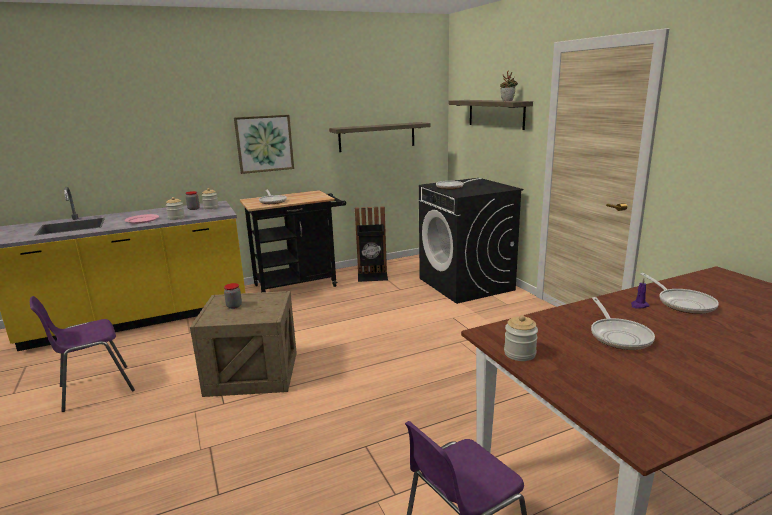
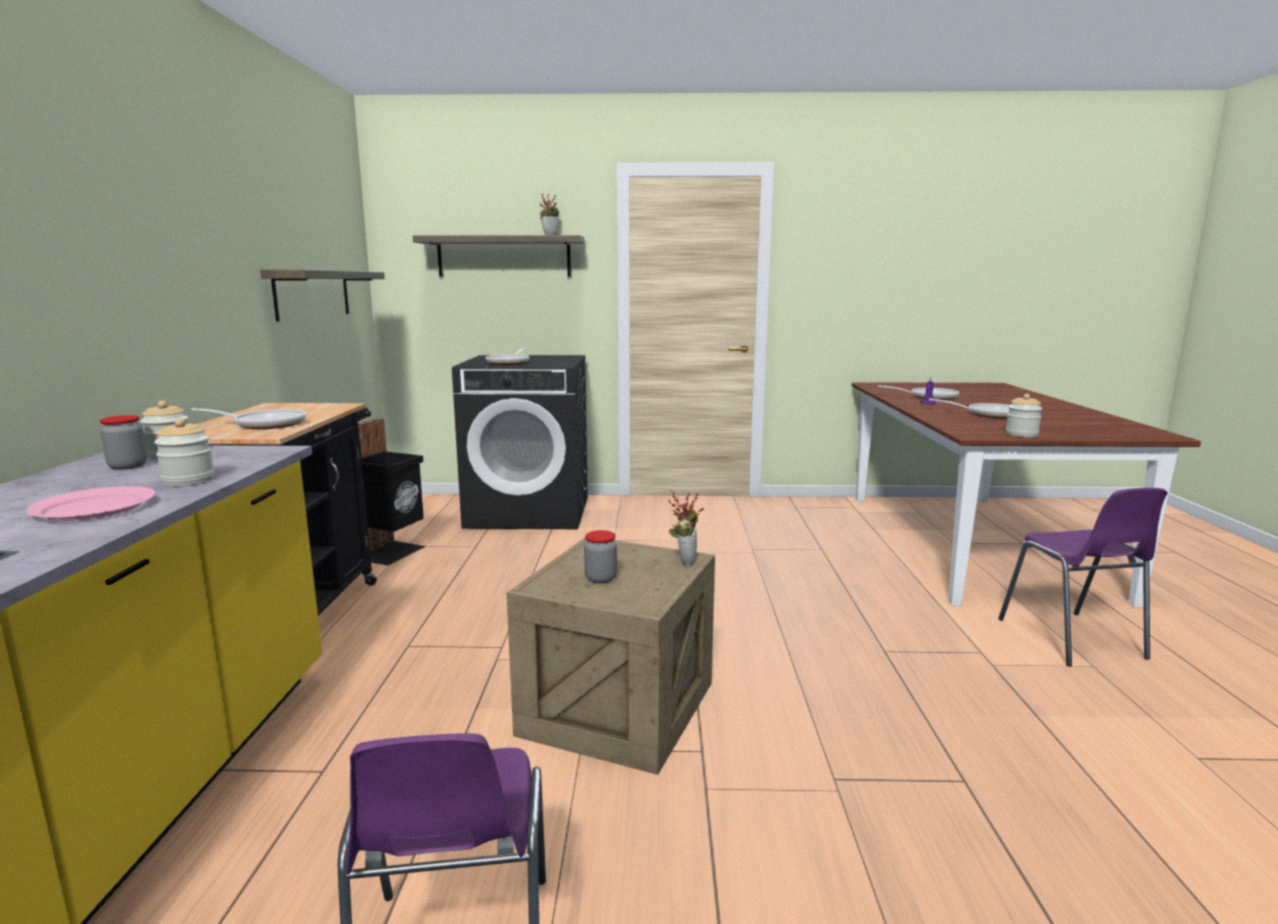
camera: 65 degrees left, 5 degrees down
picture [234,115,294,174] -> none
none -> potted plant [668,490,704,565]

